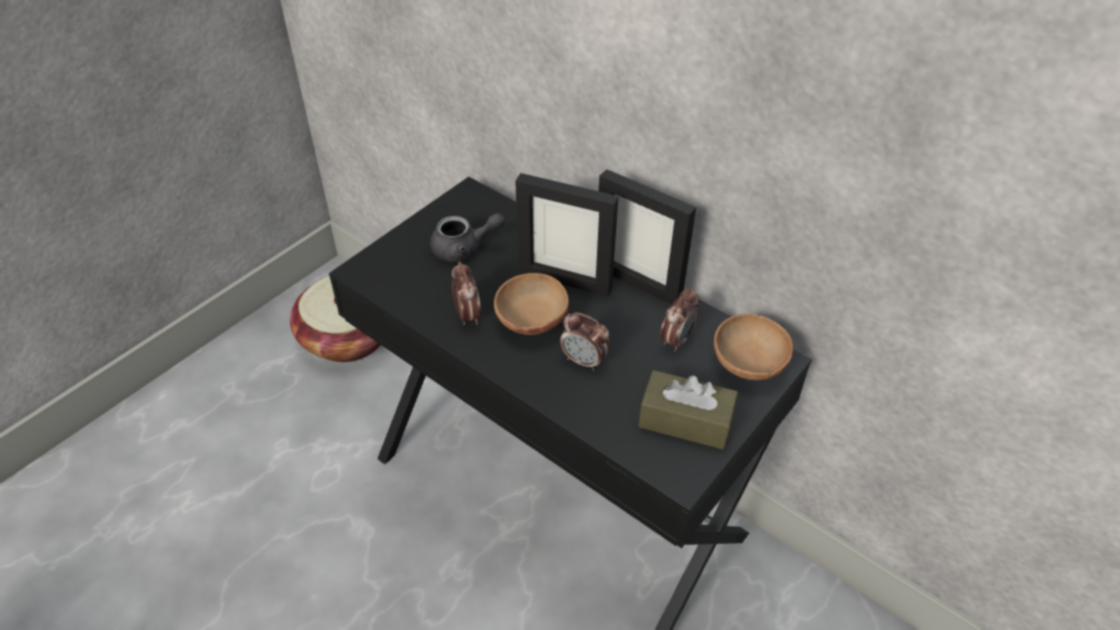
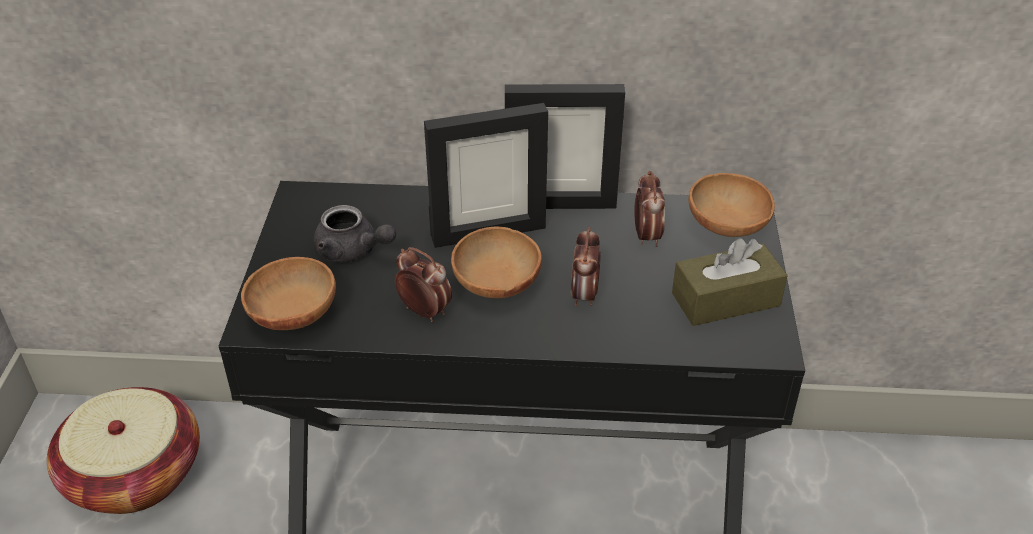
camera: 35 degrees left, 5 degrees down
grey teapot [430,213,505,262] -> grey teapot turned 75 degrees clockwise [313,205,396,262]
alarm clock [560,312,610,371] -> alarm clock turned 105 degrees clockwise [571,227,601,306]
none -> brown bowl [241,257,336,330]

